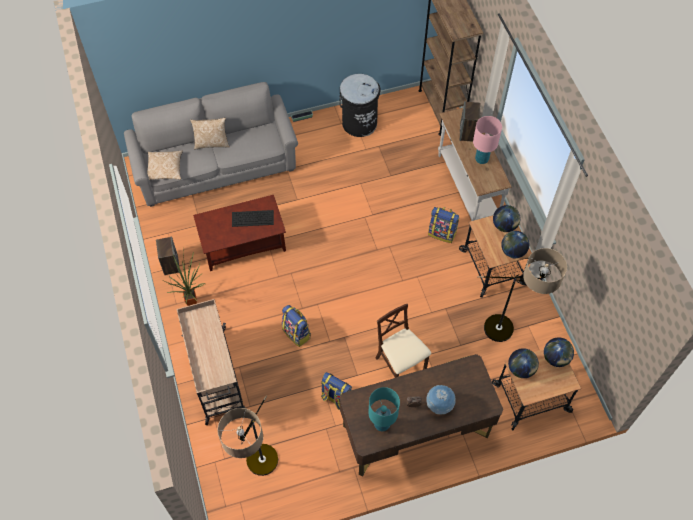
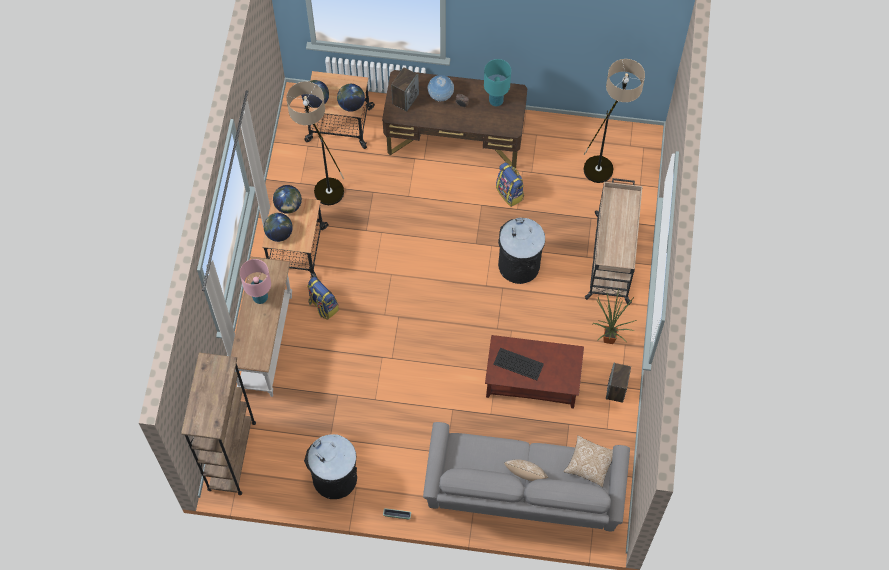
camera: 155 degrees left, 5 degrees up
backpack [282,305,311,347] -> black trash can [498,218,545,284]
beige chair [376,304,431,378] -> none
speaker [460,101,480,142] -> speaker moved to [391,67,419,112]

